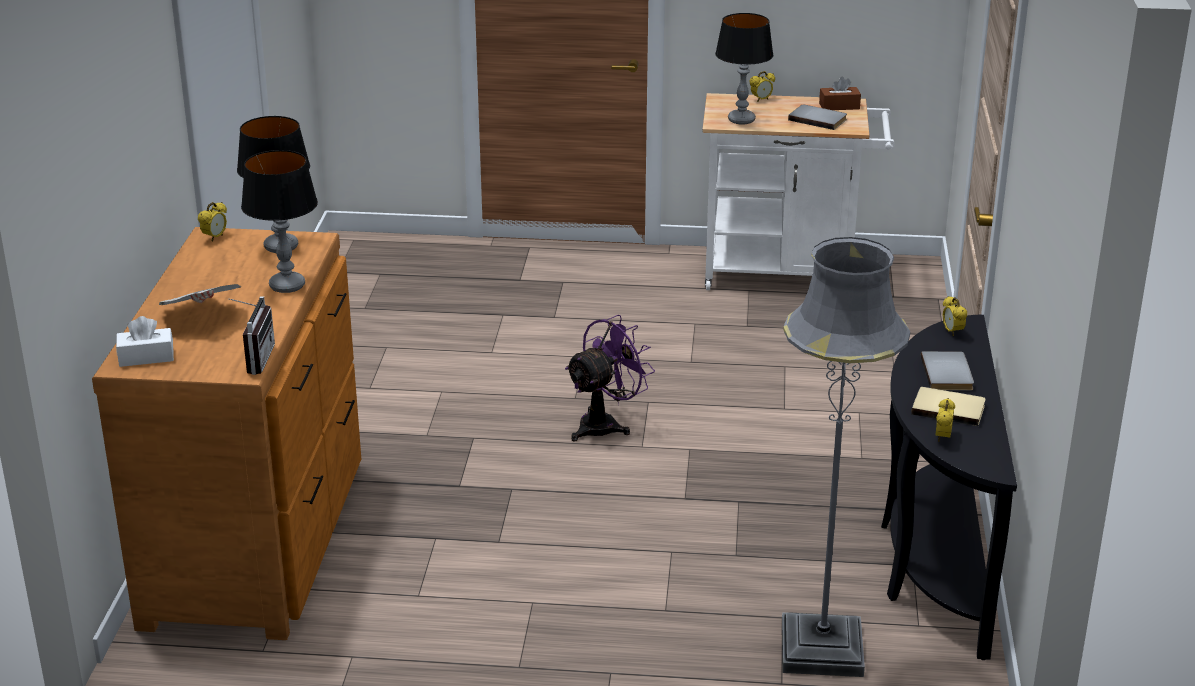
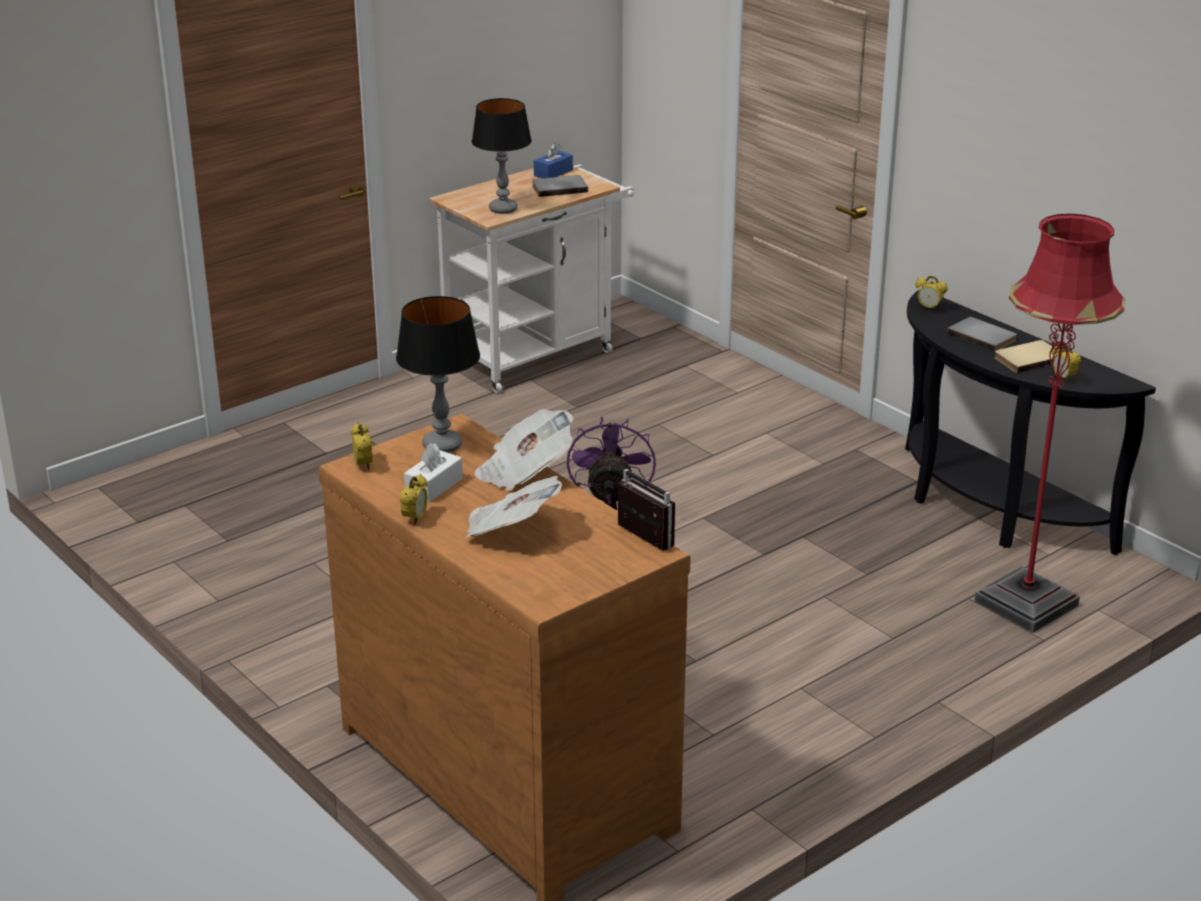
camera: 45 degrees left, 0 degrees up
white tissue box [116,316,174,367] -> white tissue box moved to [404,443,463,502]
table lamp [241,150,318,293] -> newspaper [475,409,574,491]
alarm clock [750,71,775,102] -> alarm clock moved to [400,474,428,525]
grey floor lamp [782,237,910,677] -> red floor lamp [974,214,1125,633]
brown tissue box [819,77,861,110] -> blue tissue box [534,143,573,178]

